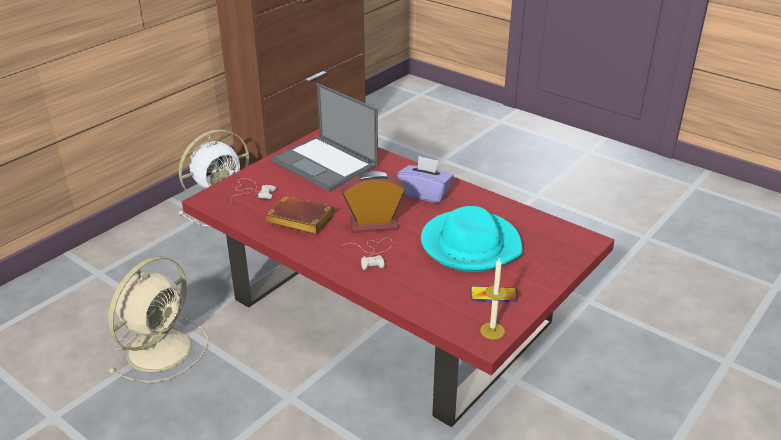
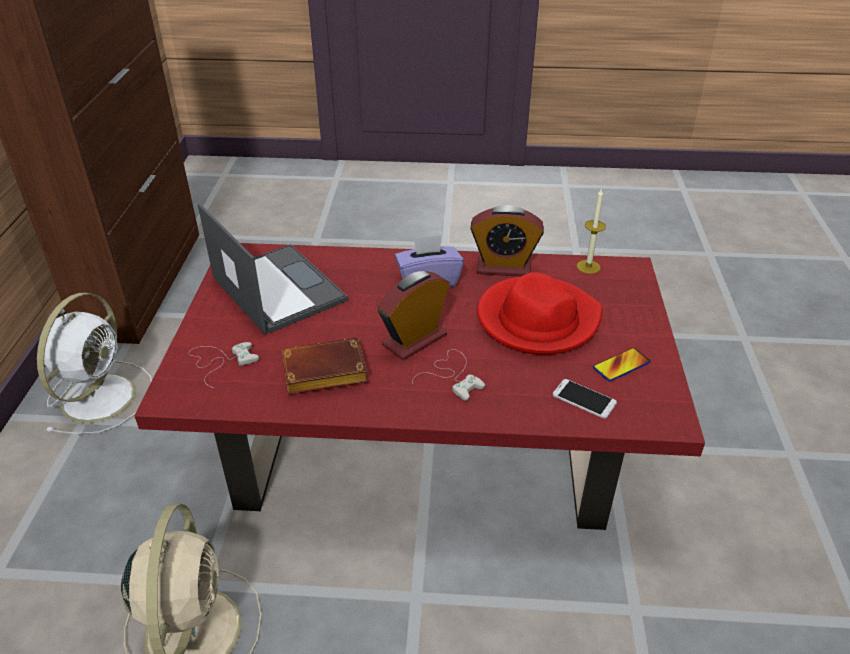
camera: 35 degrees left, 5 degrees up
laptop [271,83,378,192] -> laptop turned 135 degrees counterclockwise [198,203,348,335]
turquoise hat [421,206,523,272] -> red hat [477,272,603,355]
candle [480,257,507,339] -> candle moved to [577,188,606,274]
none -> alarm clock [470,205,544,276]
none -> phone [553,379,617,419]

